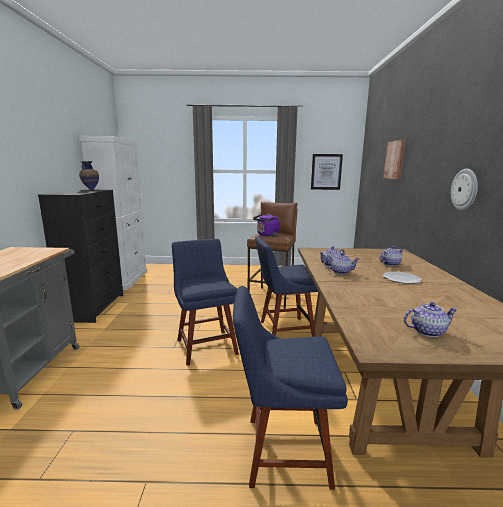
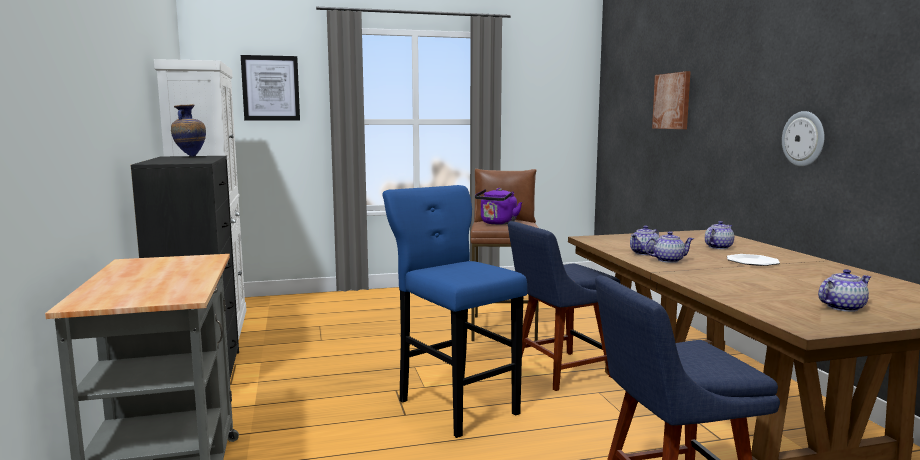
camera: 15 degrees left, 5 degrees down
blue chair [172,239,239,366] -> blue stool [382,185,527,438]
picture [311,154,343,190] -> picture moved to [241,55,300,121]

